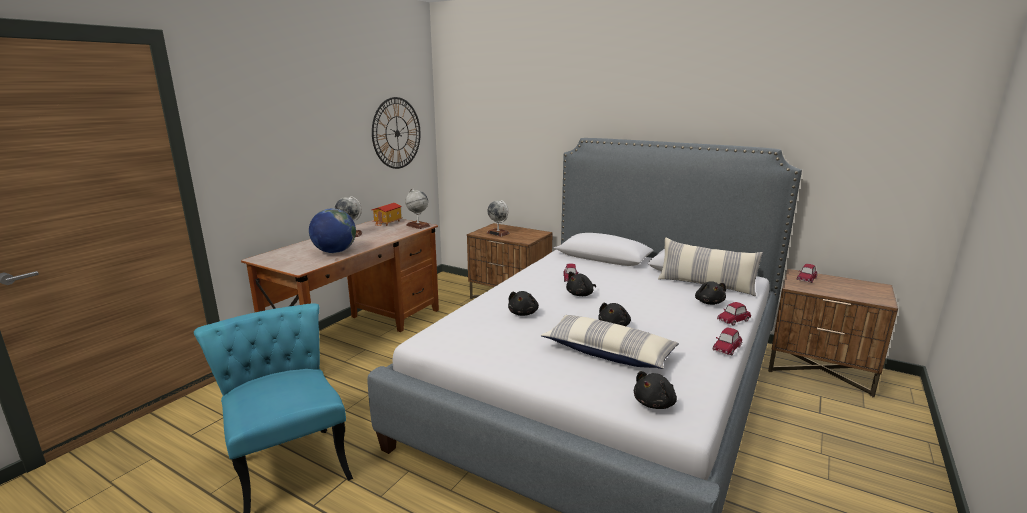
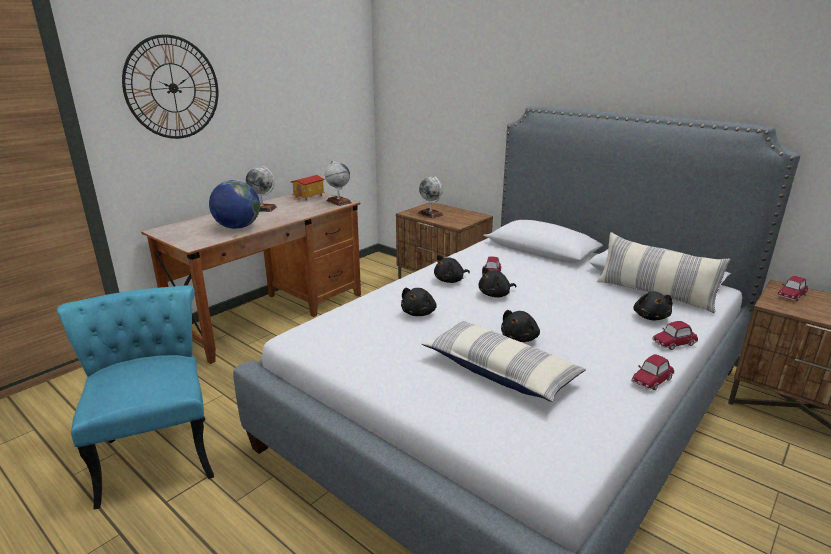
camera: 10 degrees right, 5 degrees up
wall clock [372,97,420,169] -> wall clock moved to [122,34,218,139]
black plush toy [634,371,677,409] -> black plush toy moved to [434,255,470,283]

